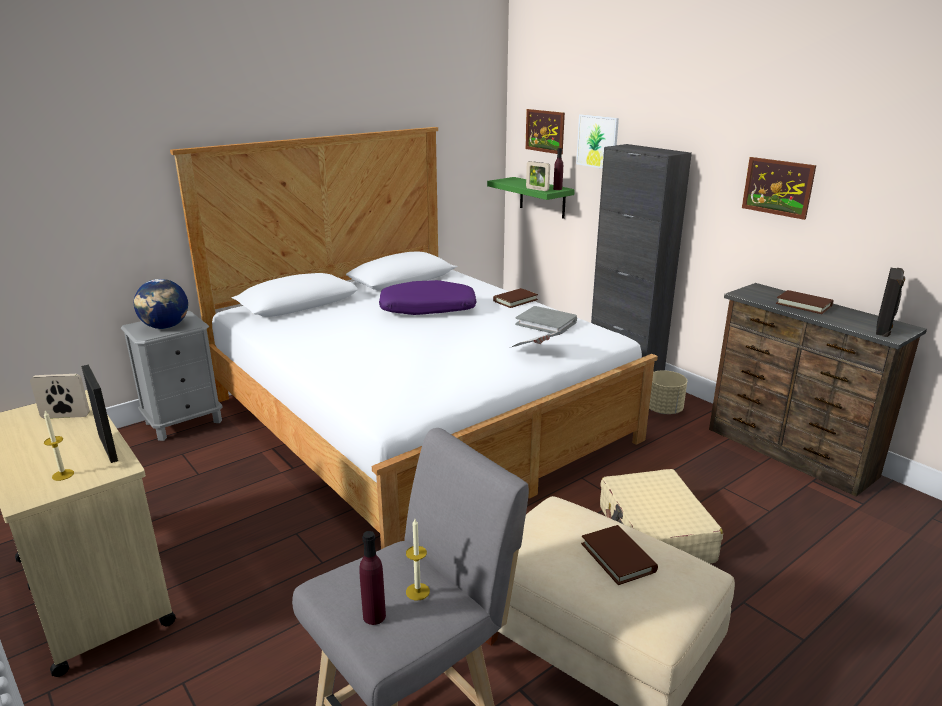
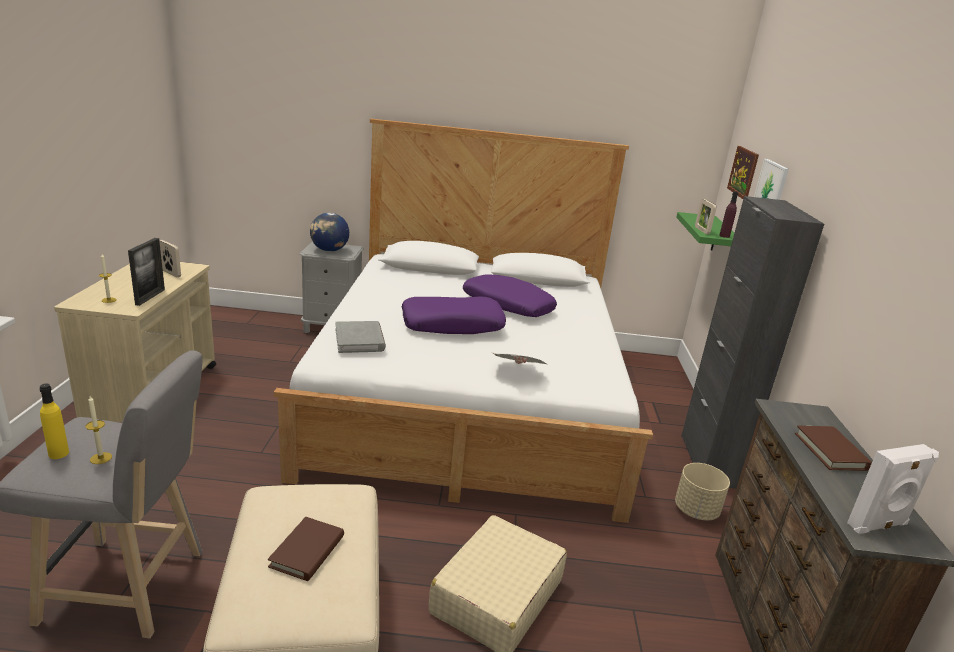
camera: 40 degrees right, 0 degrees up
purple bottle [359,531,386,625] -> yellow bottle [39,384,69,459]
brown book [493,288,538,308] -> none
grey book [515,306,577,333] -> grey book moved to [335,321,386,353]
picture [742,157,816,220] -> none
black speaker [876,268,905,337] -> white speaker [847,444,939,534]
none -> purple pillow [402,297,506,334]

